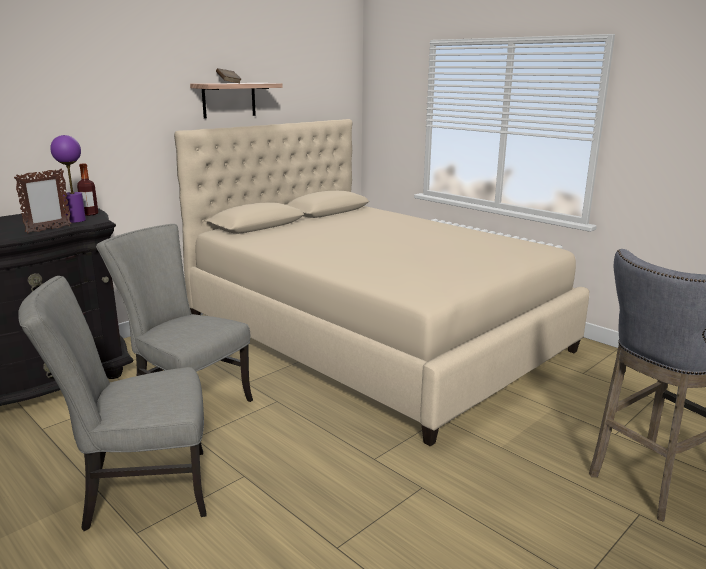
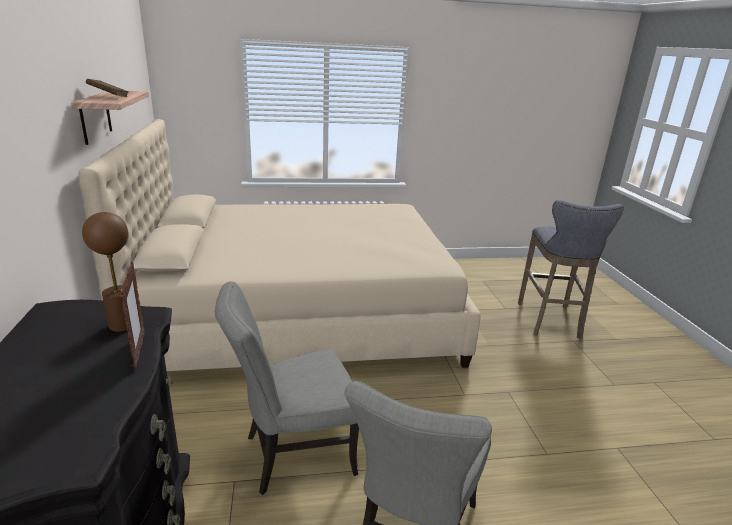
camera: 55 degrees left, 5 degrees up
purple table lamp [50,135,86,223] -> brown table lamp [82,212,129,332]
bottle [77,163,98,216] -> none

